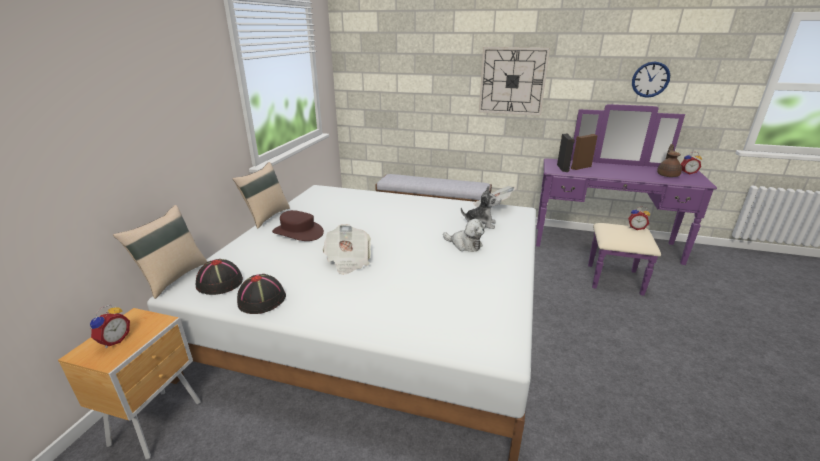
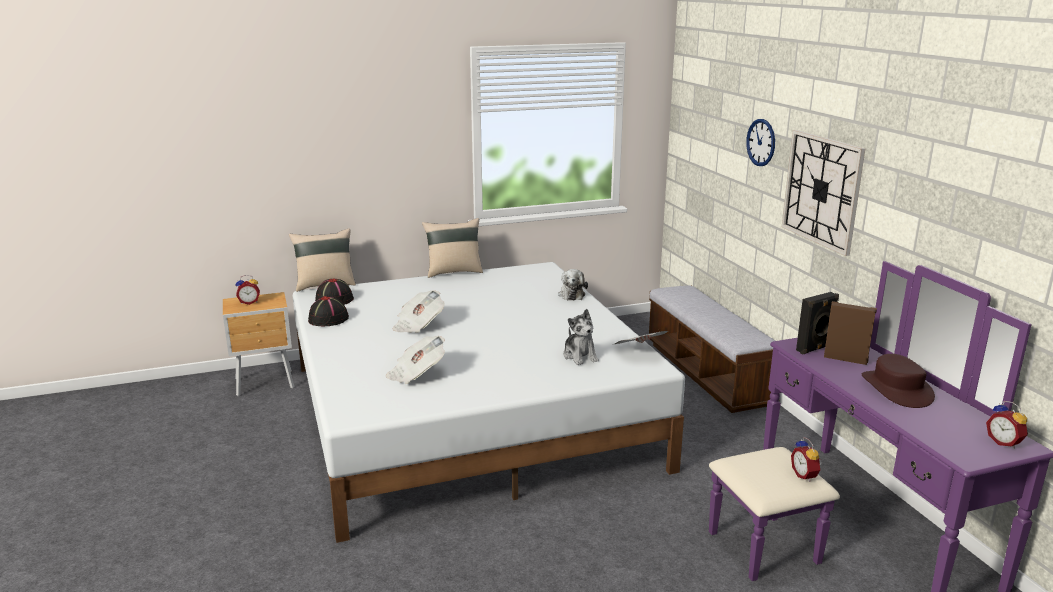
camera: 55 degrees right, 5 degrees down
brown hat [272,210,324,241] -> brown hat moved to [862,354,935,408]
plush toy [443,219,484,252] -> plush toy moved to [558,269,588,300]
wall clock [632,62,670,98] -> wall clock moved to [746,119,775,166]
brown teapot [657,144,682,177] -> none
none -> newspaper [386,336,445,384]

